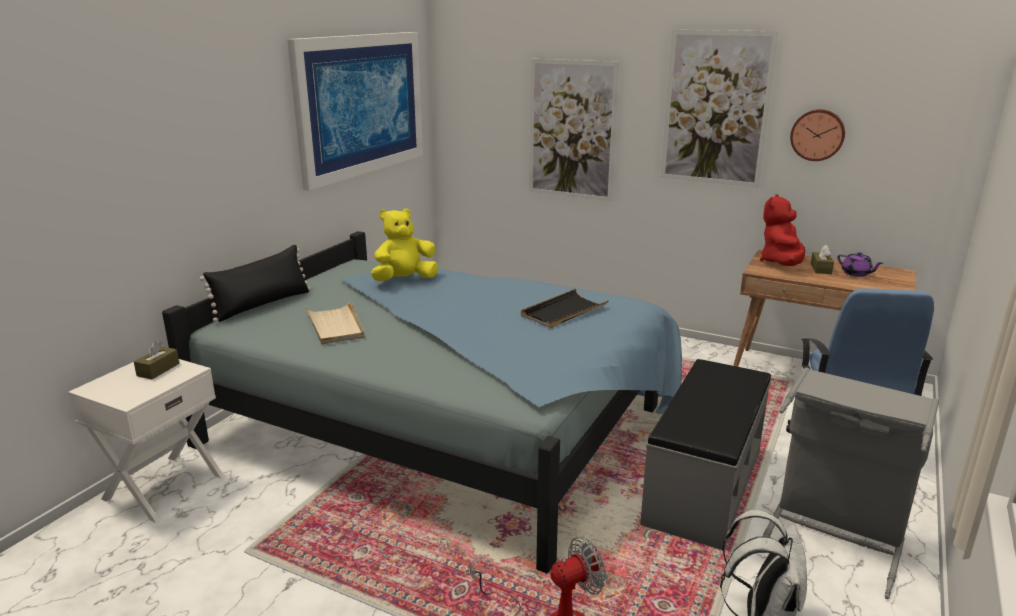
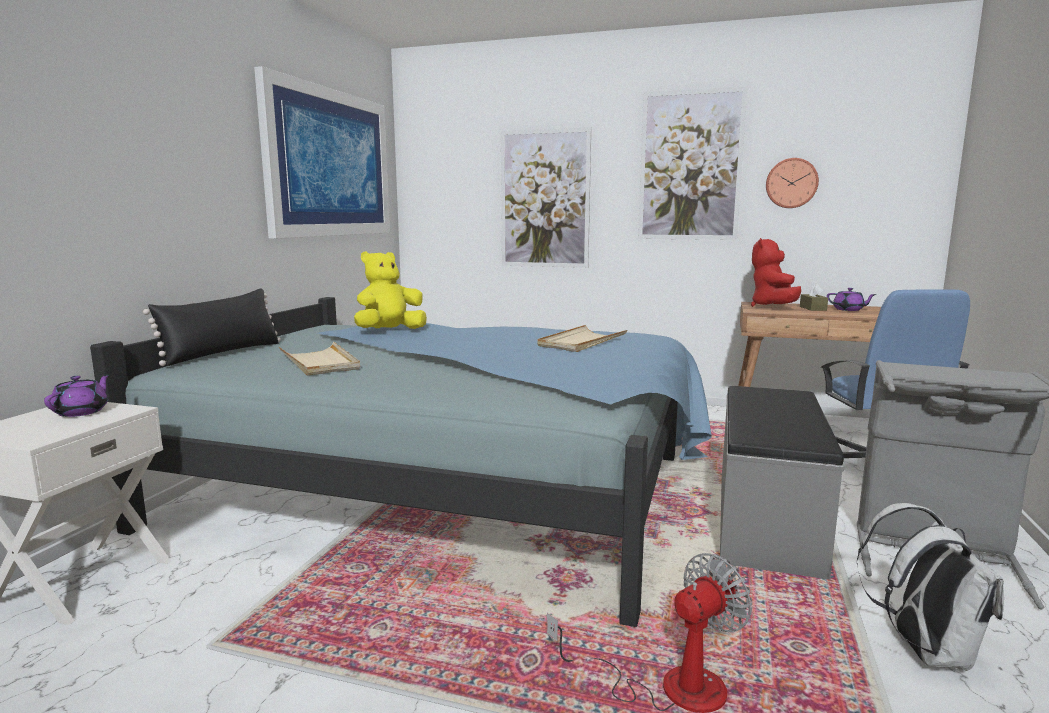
camera: 10 degrees left, 10 degrees down
brown tissue box [134,341,180,379] -> purple teapot [44,374,110,417]
black tray [521,289,608,328] -> beige tray [538,325,627,352]

